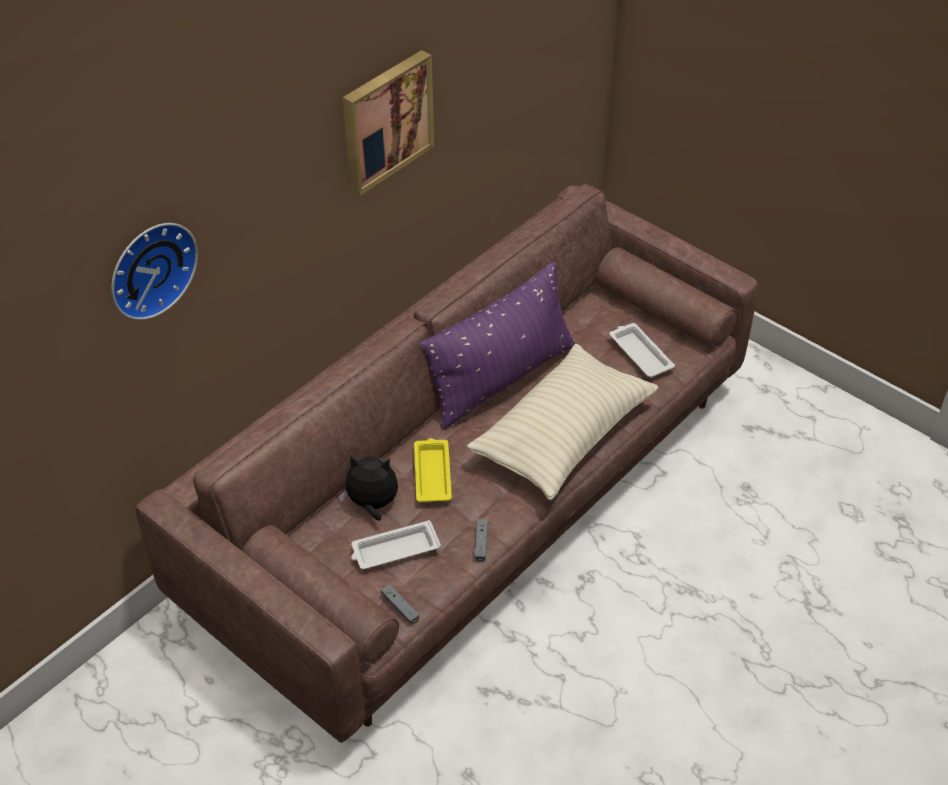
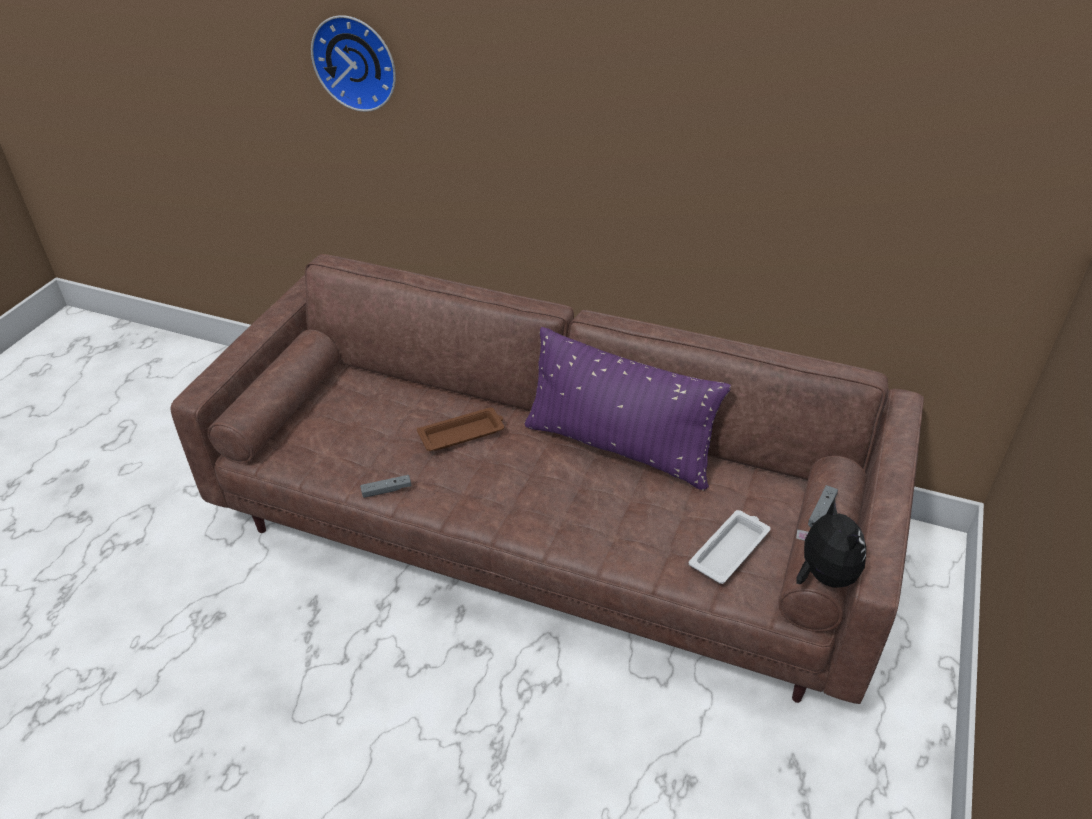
camera: 70 degrees right, 5 degrees down
plush toy [339,455,398,521] -> plush toy moved to [796,499,866,588]
picture [343,50,434,196] -> none
white tray [351,520,441,570] -> none
grey game controller [381,584,419,625] -> grey game controller moved to [808,485,838,527]
yellow tray [414,438,452,502] -> brown tray [417,407,504,451]
beige pillow [467,344,659,500] -> none

